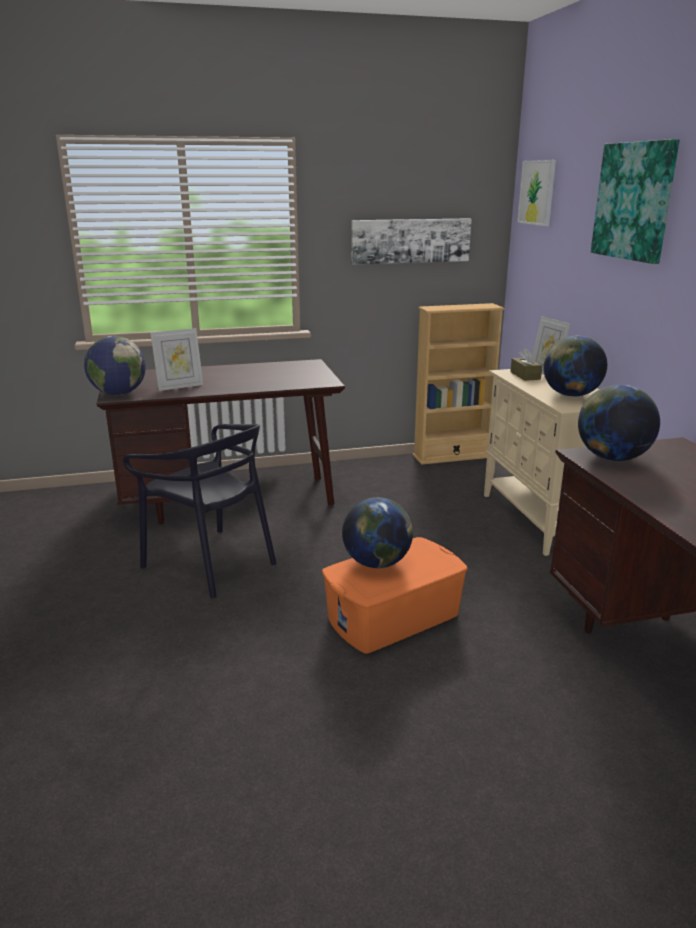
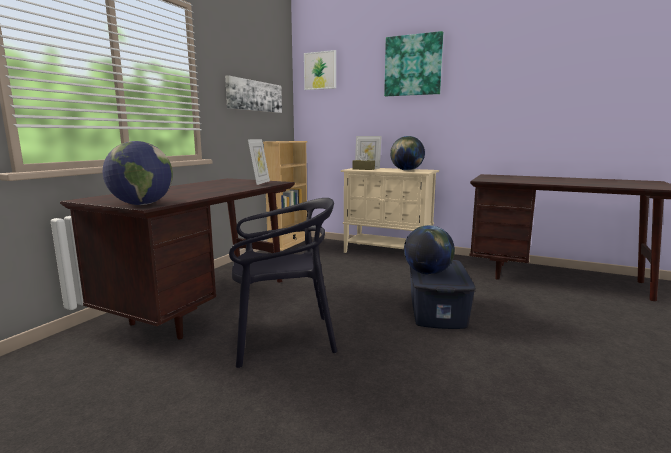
camera: 50 degrees left, 10 degrees down
picture frame [150,328,203,391] -> picture frame moved to [248,139,270,185]
orange storage box [322,537,468,654] -> blue storage box [409,260,476,329]
globe [578,384,660,461] -> none

